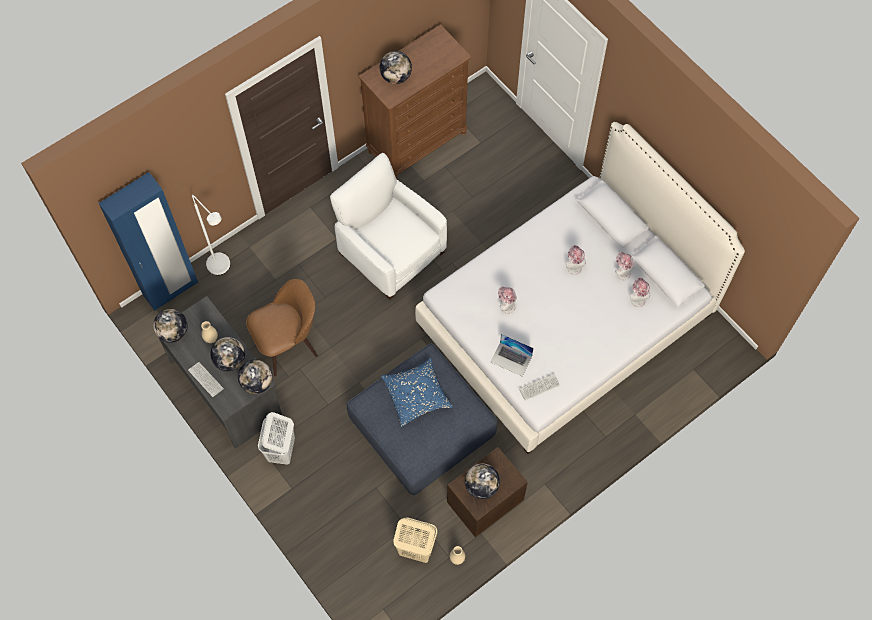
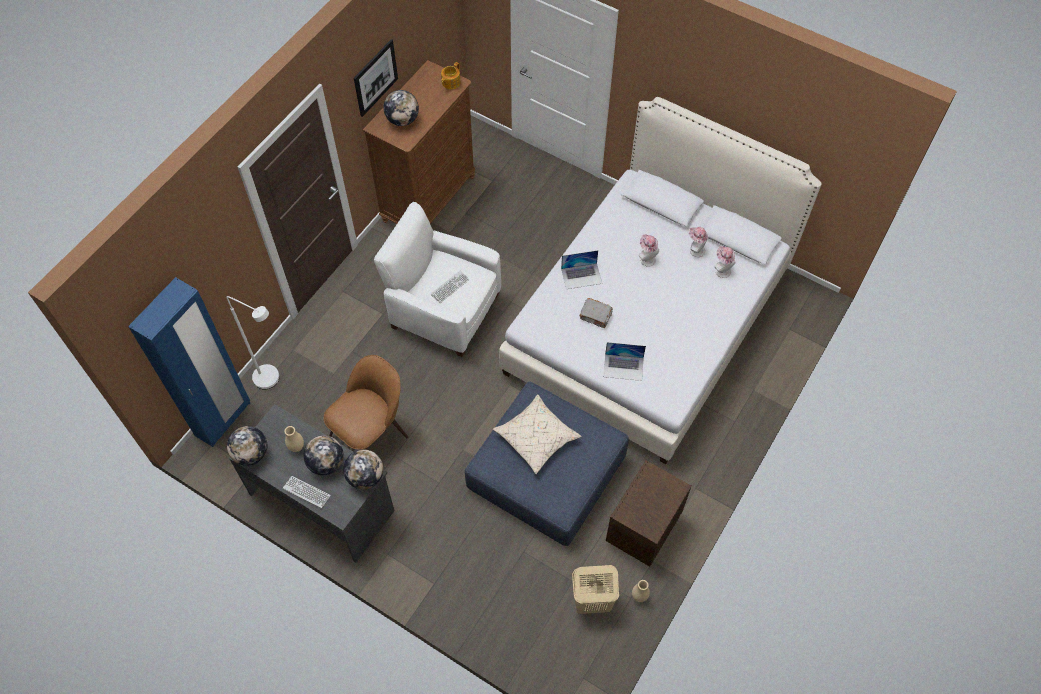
camera: 20 degrees left, 5 degrees down
white laundry basket [258,412,295,465] -> none
blue pillow [381,358,453,427] -> beige pillow [493,394,581,474]
globe [465,464,500,499] -> none
hat [498,287,517,314] -> grey book [579,298,613,328]
keyboard [519,373,560,401] -> keyboard moved to [431,271,470,303]
none -> picture [354,39,398,117]
none -> teapot [441,62,461,89]
none -> laptop [561,250,602,289]

